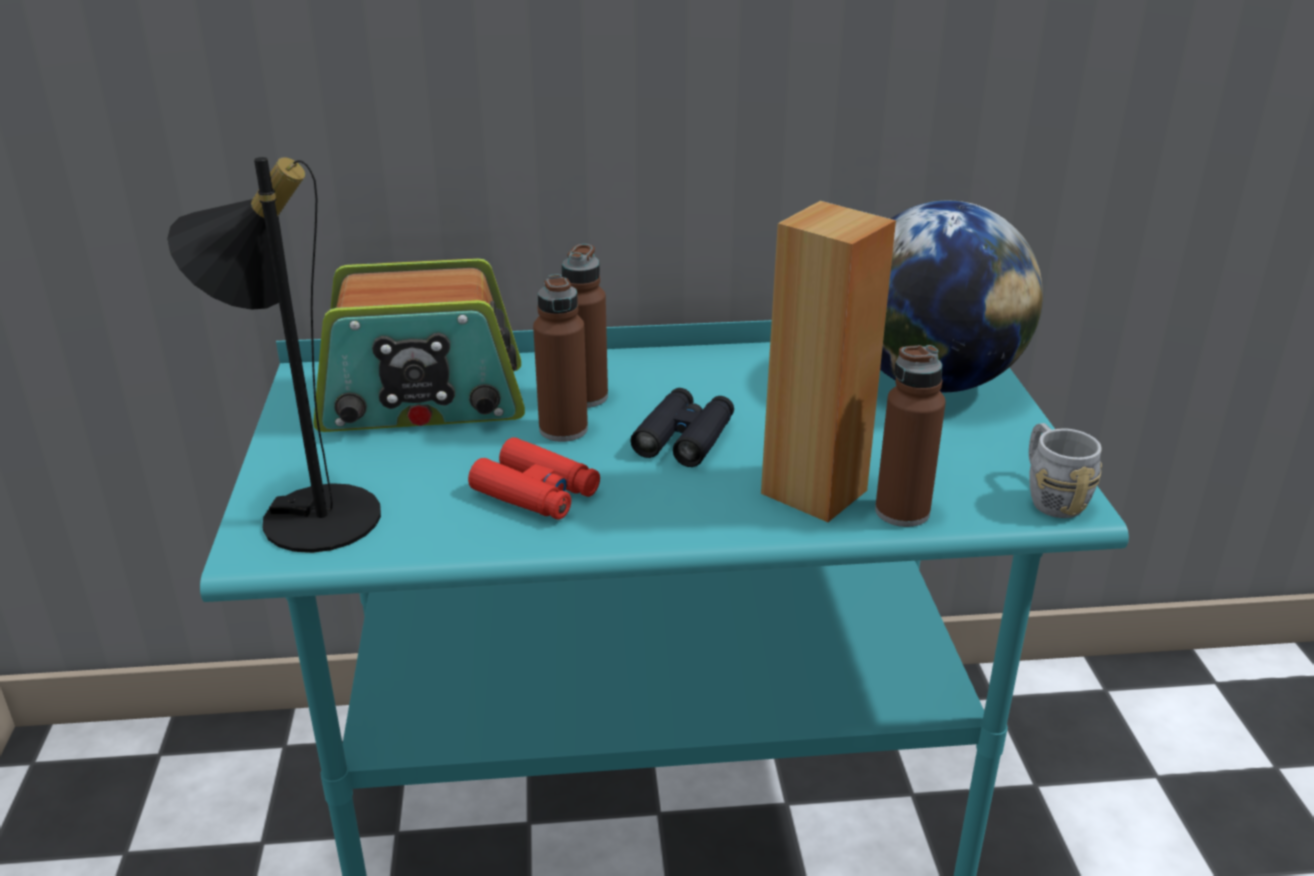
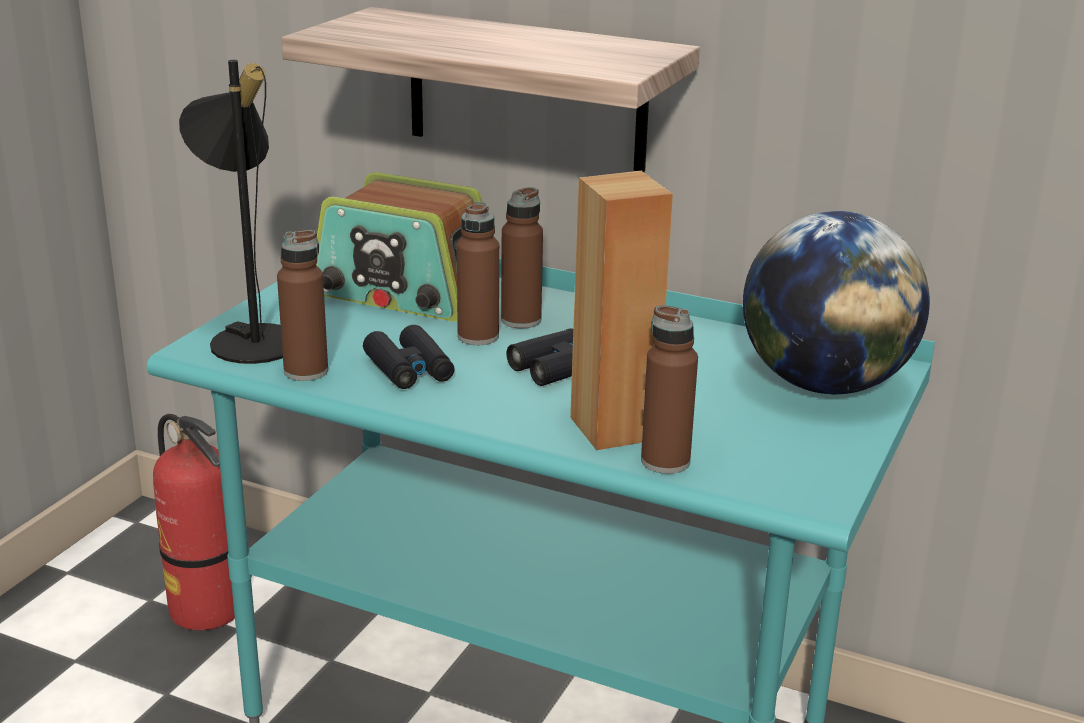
camera: 30 degrees right, 5 degrees down
red binoculars [468,437,600,520] -> black binoculars [363,325,455,389]
grey mug [1029,423,1102,518] -> none
none -> fire extinguisher [153,414,235,631]
none -> brown bottle [277,230,328,381]
none -> shelf [281,7,700,172]

